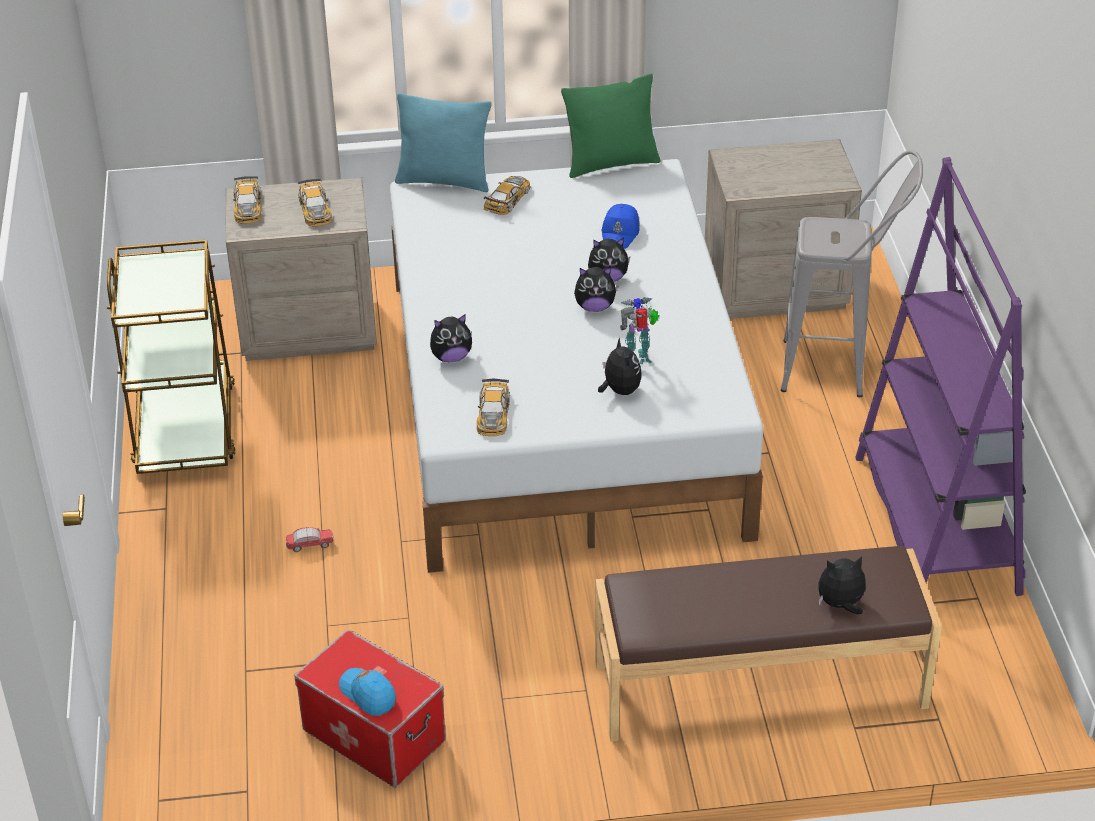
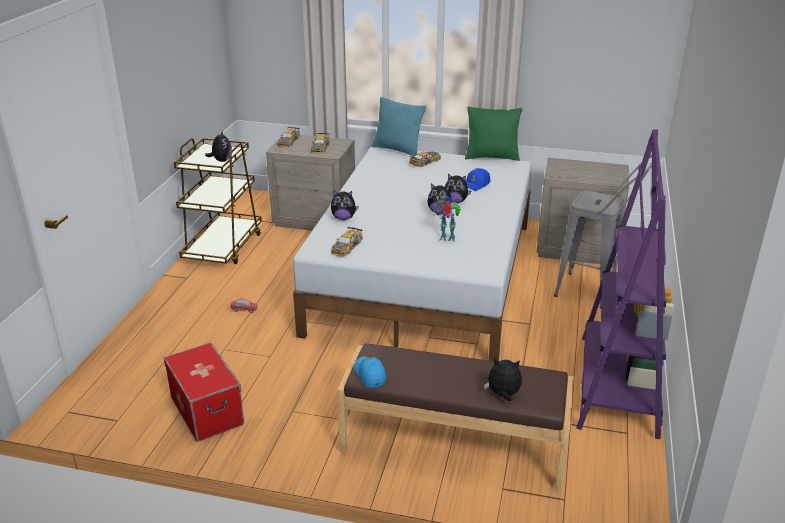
camera: 20 degrees right, 10 degrees down
blue cap [339,668,396,716] -> blue cap moved to [354,357,386,388]
plush toy [598,337,642,395] -> plush toy moved to [205,130,232,162]

